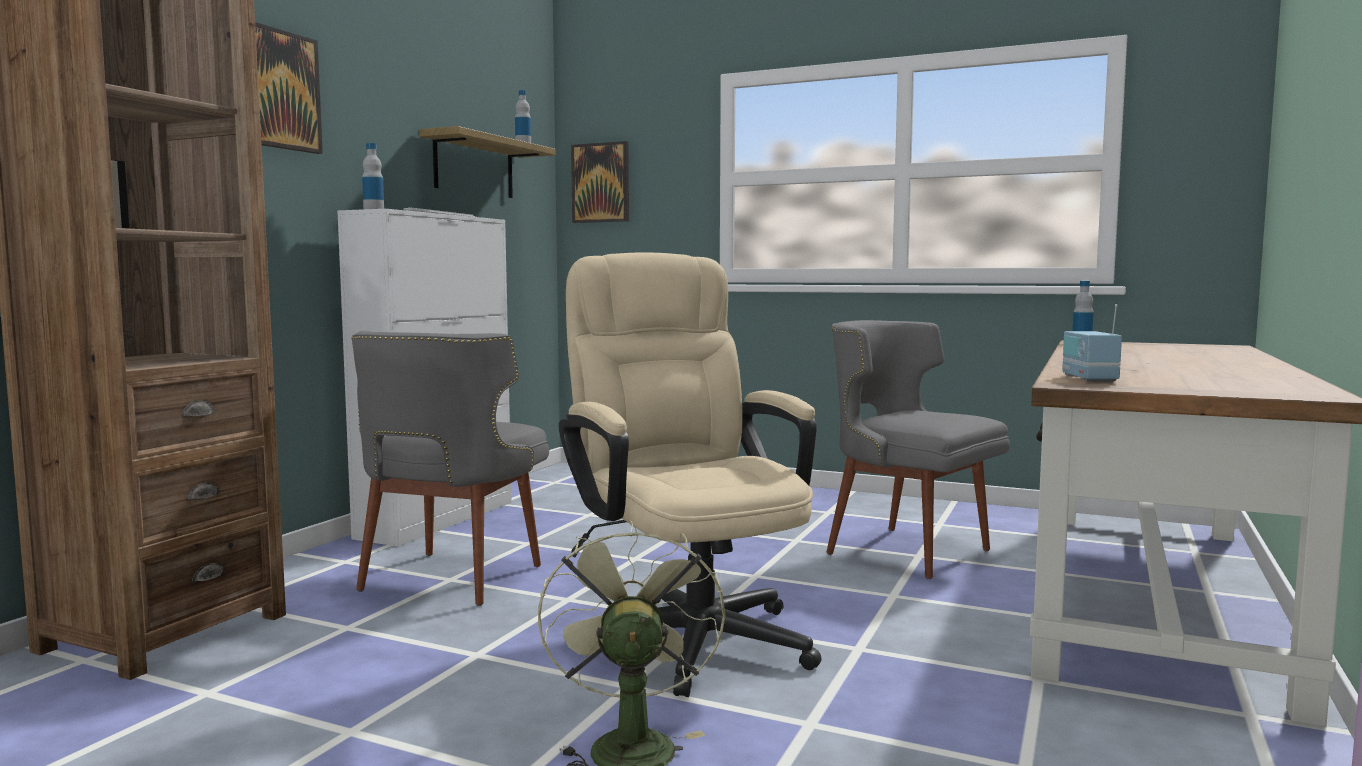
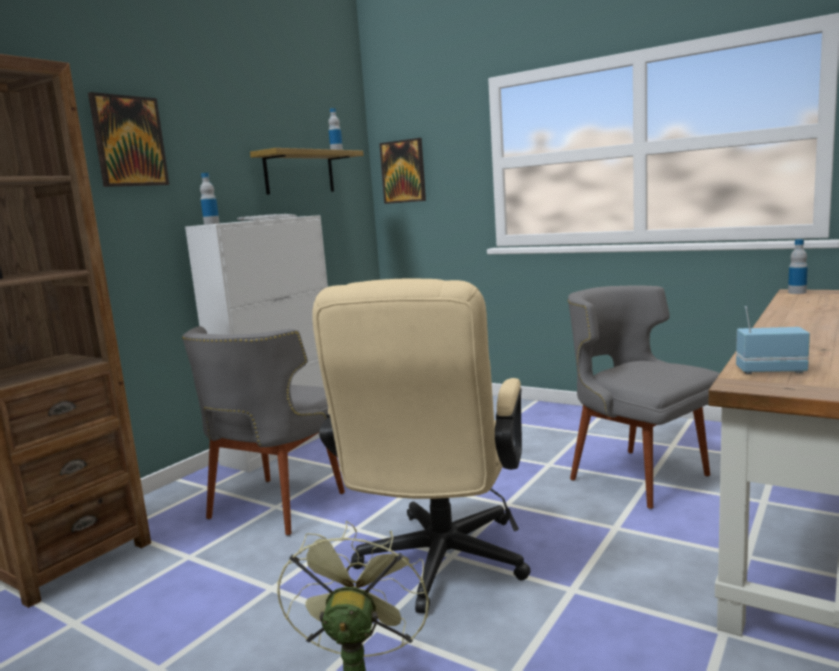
camera: 10 degrees right, 5 degrees up
beige office chair [559,253,821,697] -> beige office chair turned 150 degrees counterclockwise [312,278,531,613]
radio [1062,304,1122,382] -> radio turned 90 degrees clockwise [736,306,810,374]

